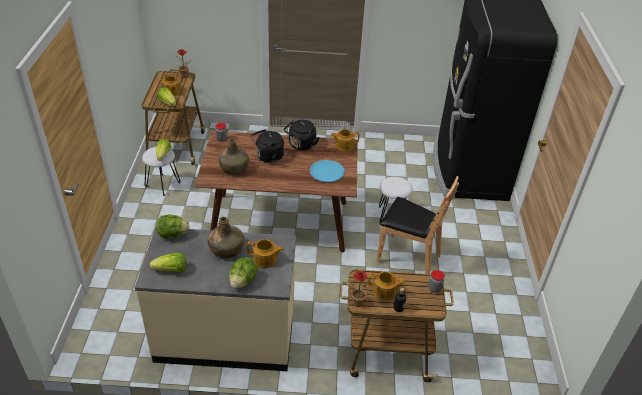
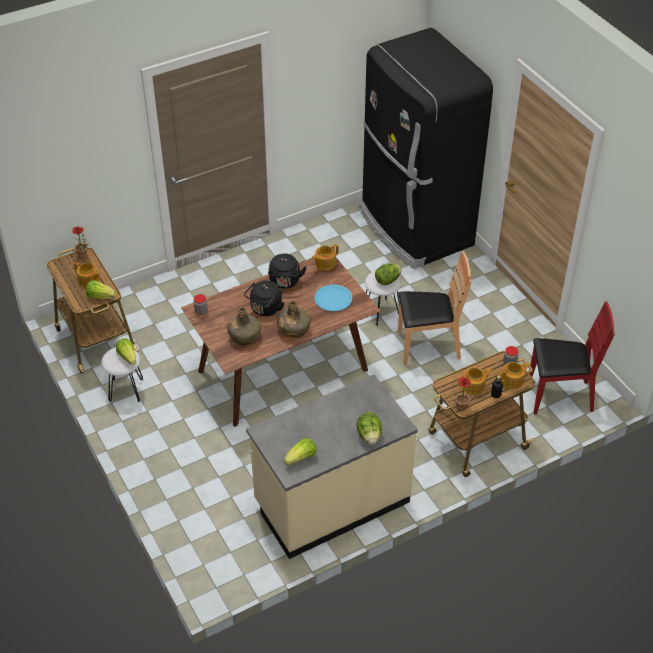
camera: 30 degrees left, 5 degrees up
lettuce [156,214,190,238] -> lettuce moved to [375,263,401,285]
green bottle [207,217,244,258] -> green bottle moved to [277,301,311,338]
teapot [247,239,284,268] -> teapot moved to [498,362,531,389]
none -> red chair [529,301,615,414]

